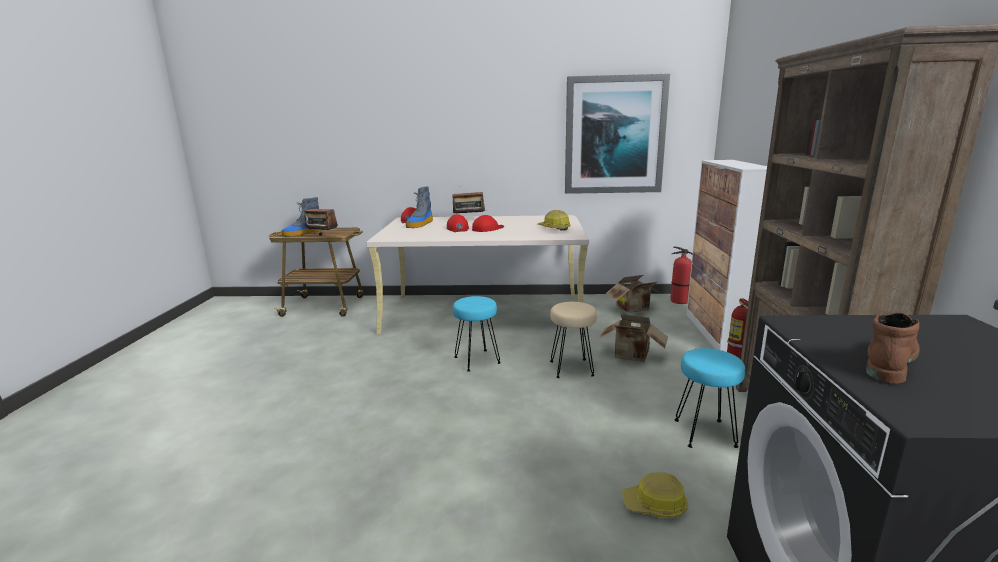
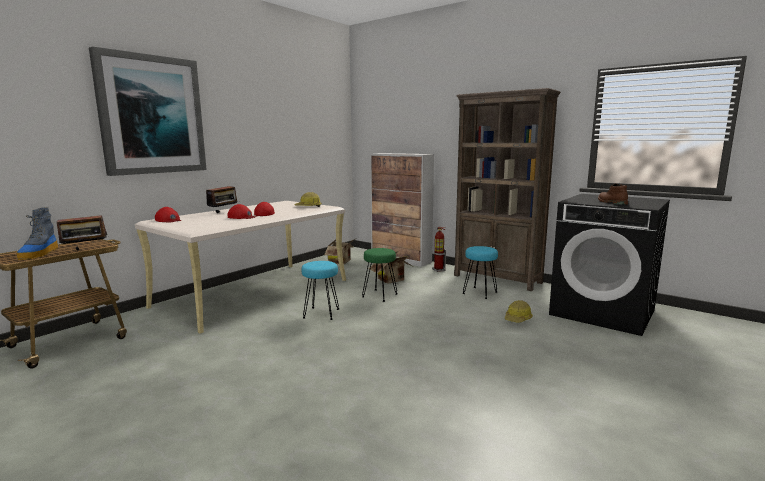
camera: 55 degrees left, 5 degrees down
boot [406,187,433,228] -> none
beige stool [550,302,597,378] -> green stool [362,248,397,302]
picture [565,74,670,194] -> picture moved to [89,47,207,176]
fire extinguisher [670,247,693,304] -> none

